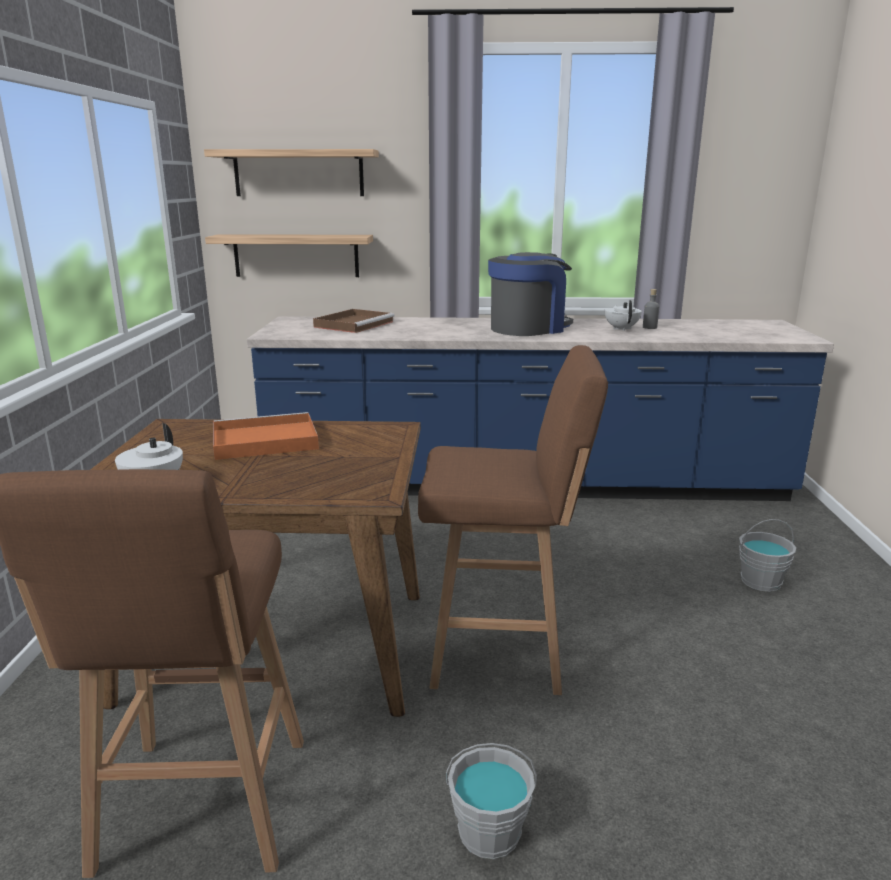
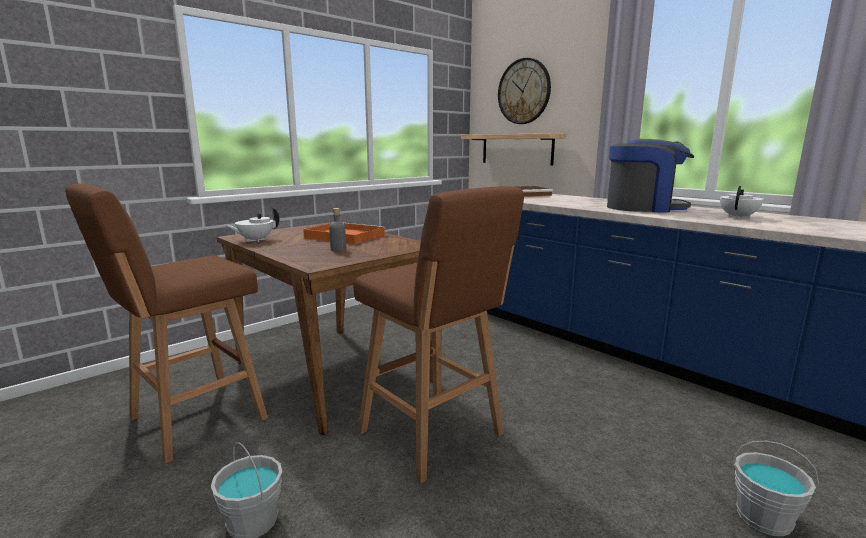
camera: 45 degrees right, 5 degrees down
shelf [204,149,379,196] -> wall clock [498,58,551,124]
grey bottle [643,289,659,329] -> grey bottle moved to [329,208,346,251]

